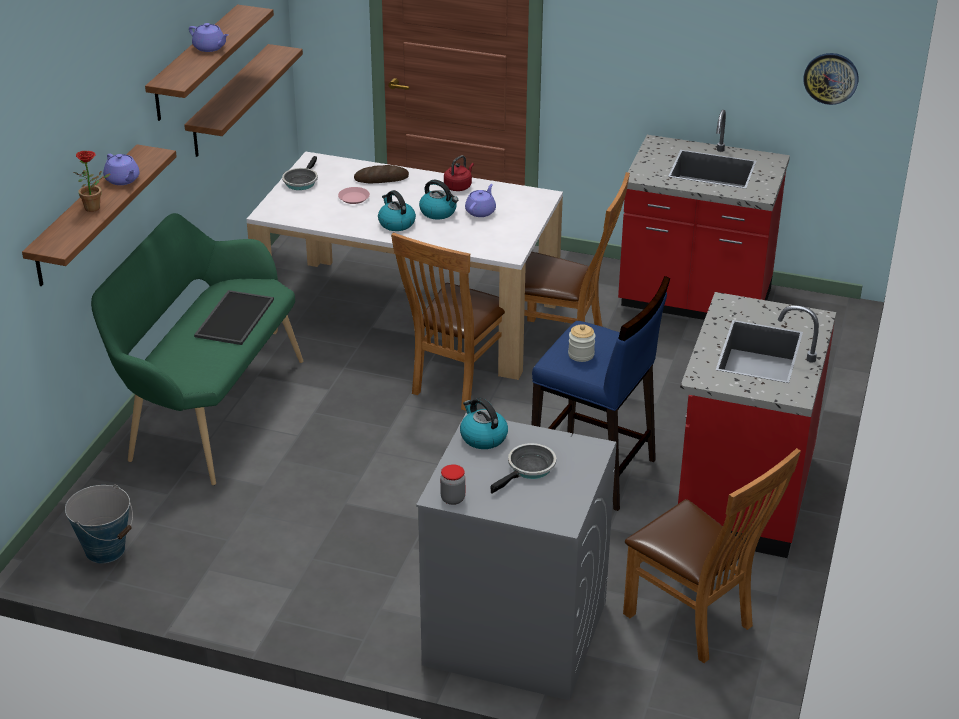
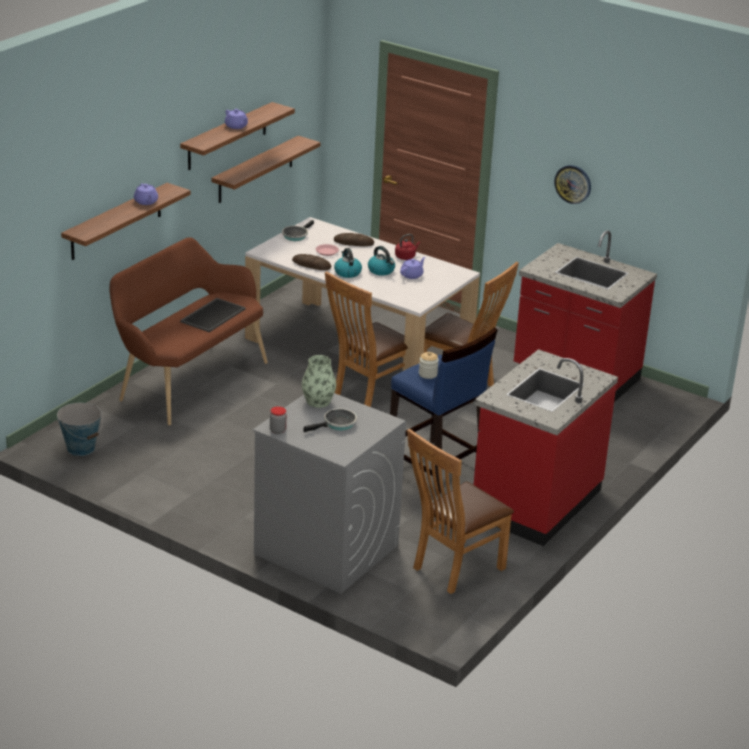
camera: 15 degrees right, 5 degrees down
potted plant [73,151,111,212] -> none
green bench [91,213,303,485] -> brown bench [110,237,268,426]
kettle [460,397,508,449] -> vase [302,355,336,408]
brown chair [623,448,801,663] -> brown chair turned 75 degrees clockwise [407,429,514,594]
wall clock [803,53,859,105] -> wall clock moved to [554,165,591,204]
none -> bread [292,254,332,270]

